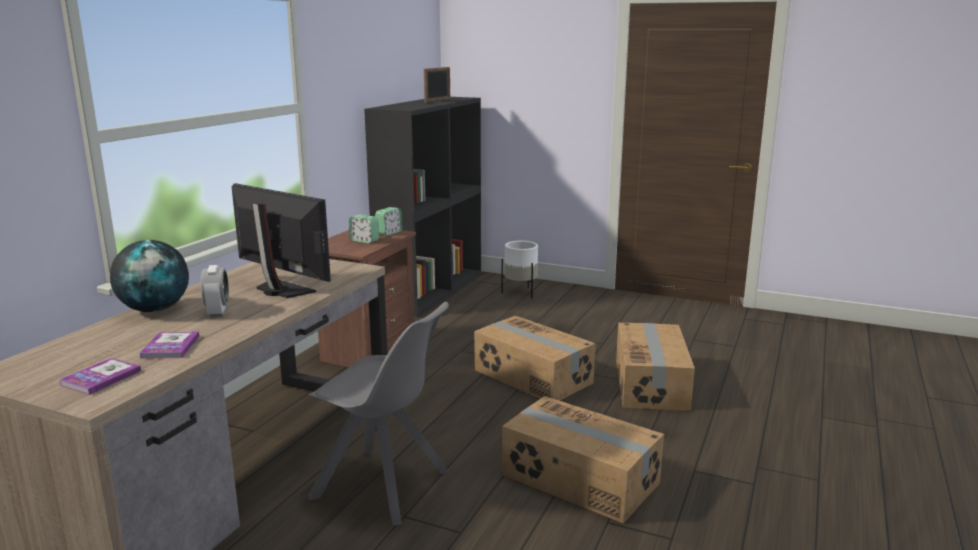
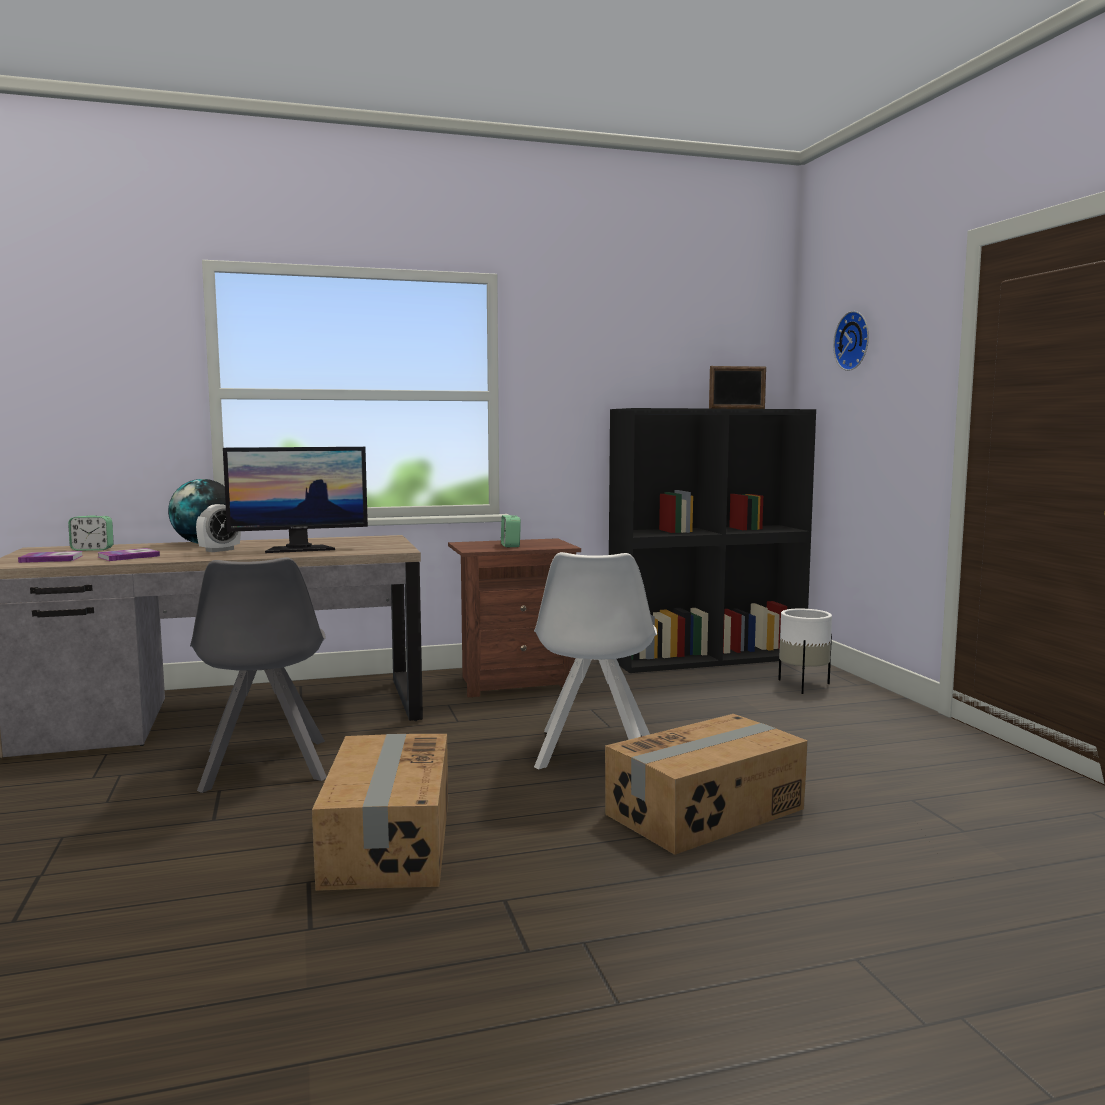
camera: 50 degrees right, 10 degrees down
monitor [231,183,331,298] -> monitor turned 75 degrees clockwise [223,447,368,553]
alarm clock [375,207,402,236] -> alarm clock moved to [68,515,114,551]
cardboard box [474,316,596,401] -> white chair [534,552,657,769]
none -> wall clock [833,311,869,371]

